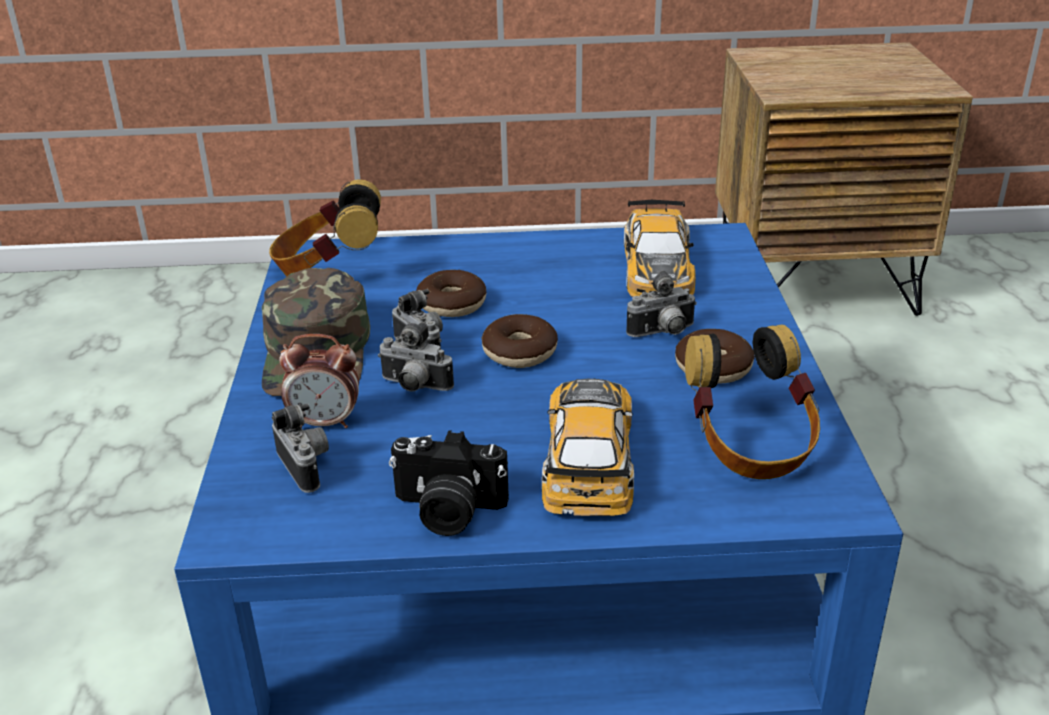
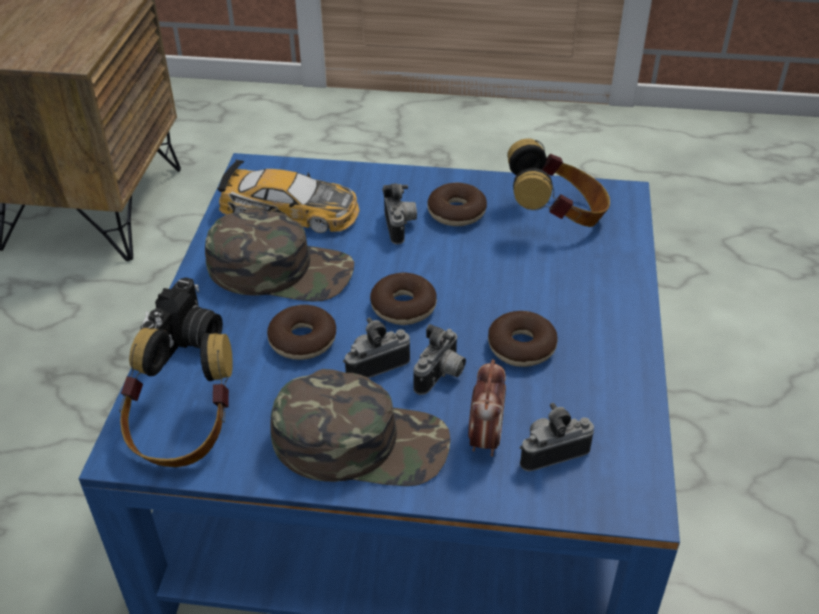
camera: 80 degrees left, 10 degrees up
camera [389,431,509,536] -> camera moved to [141,277,223,365]
toy car [542,379,634,516] -> none
none -> green cap [205,209,354,301]
none -> donut [488,311,558,367]

